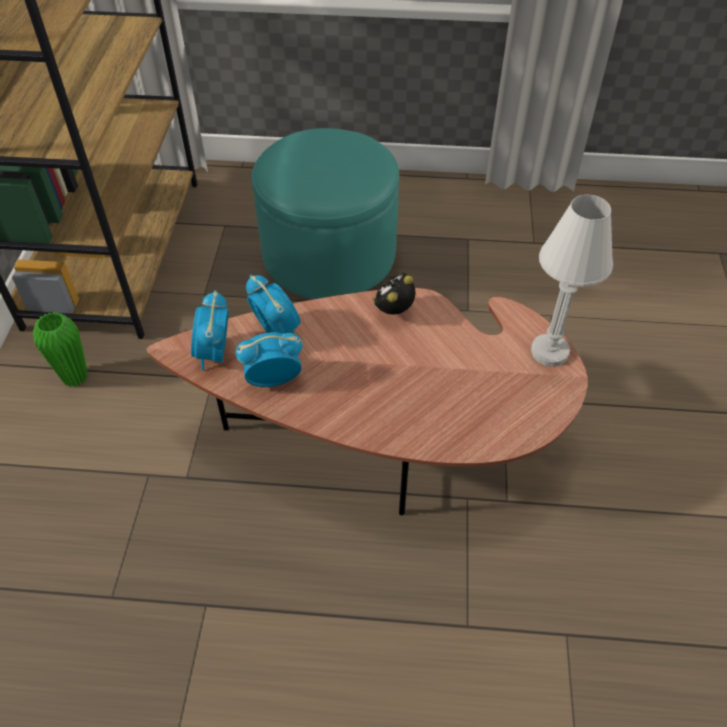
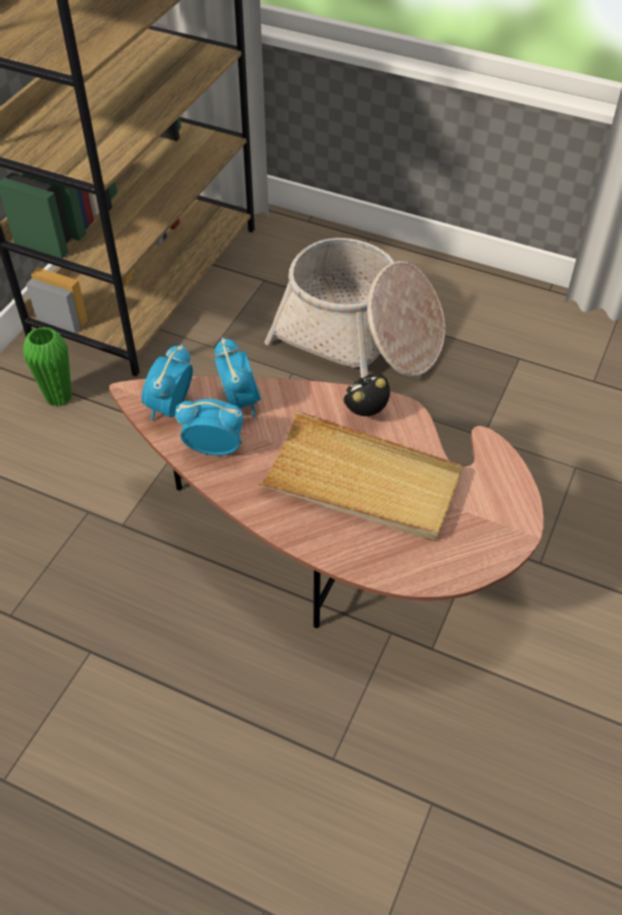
camera: 20 degrees right, 0 degrees up
turquoise ottoman [252,128,399,299] -> basket [265,238,445,378]
white table lamp [531,195,613,366] -> none
none -> beige tray [258,411,463,541]

